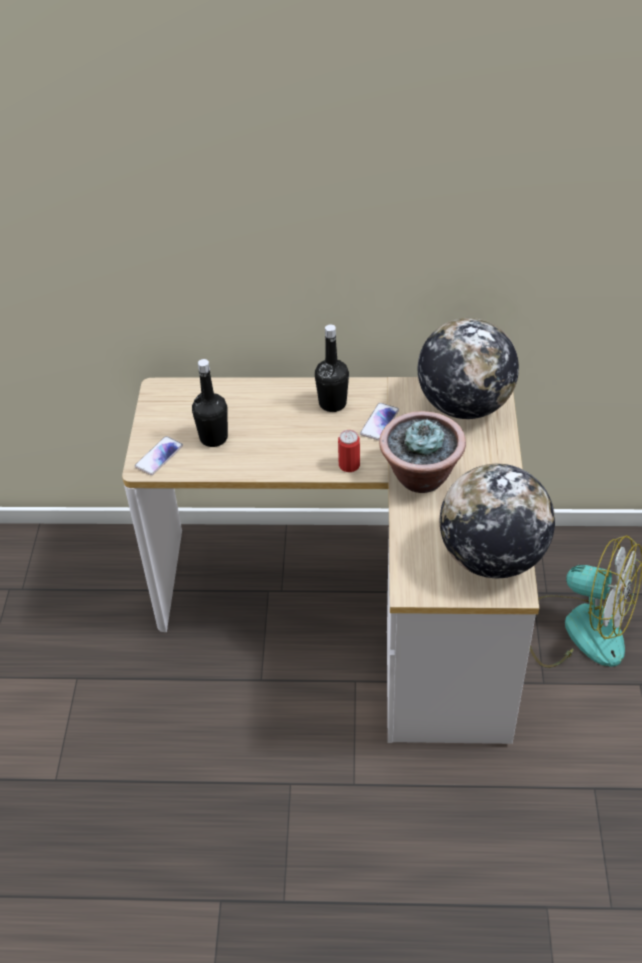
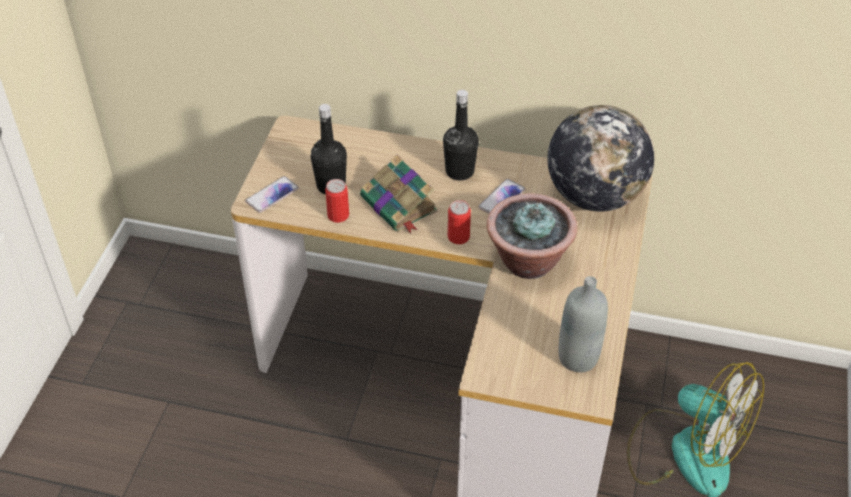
camera: 10 degrees right, 0 degrees up
globe [440,464,555,578] -> grey bottle [559,276,608,372]
none -> can [325,179,349,223]
none -> book [360,155,438,233]

